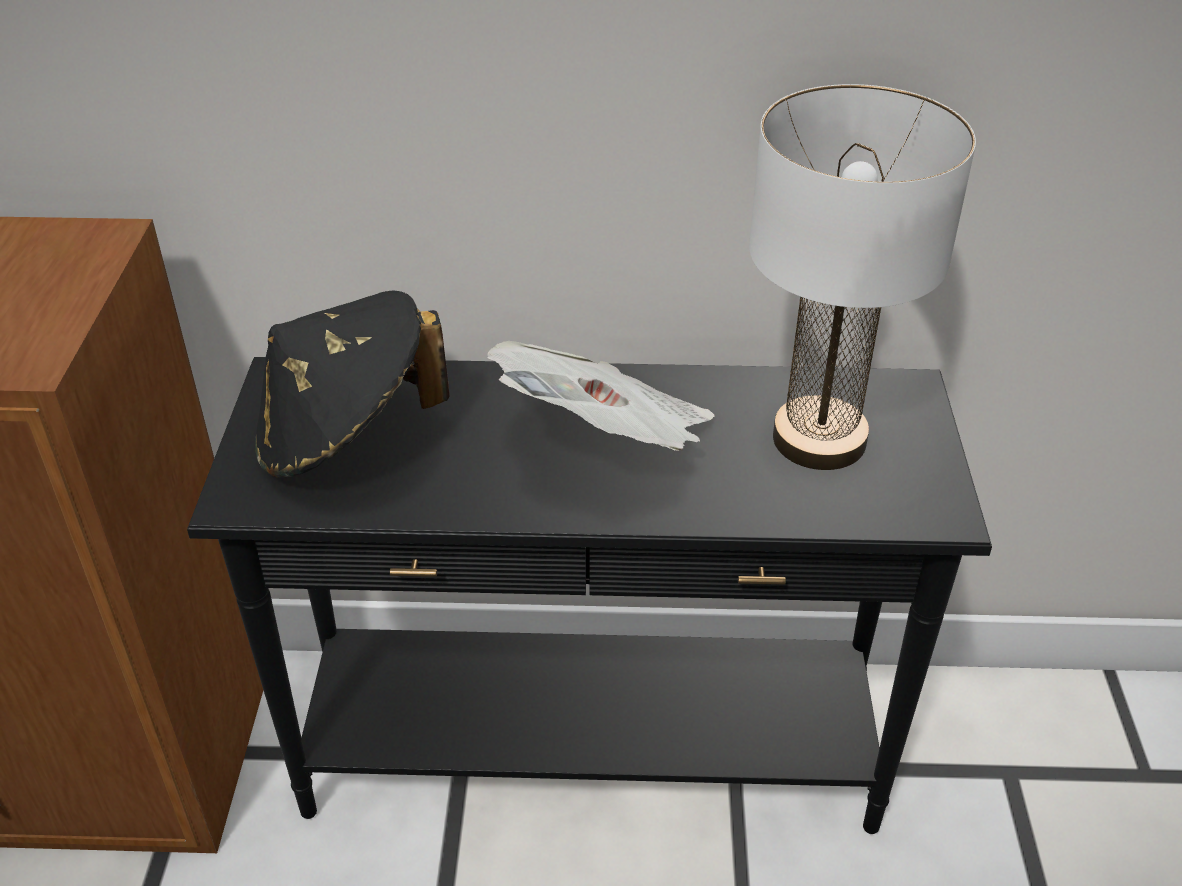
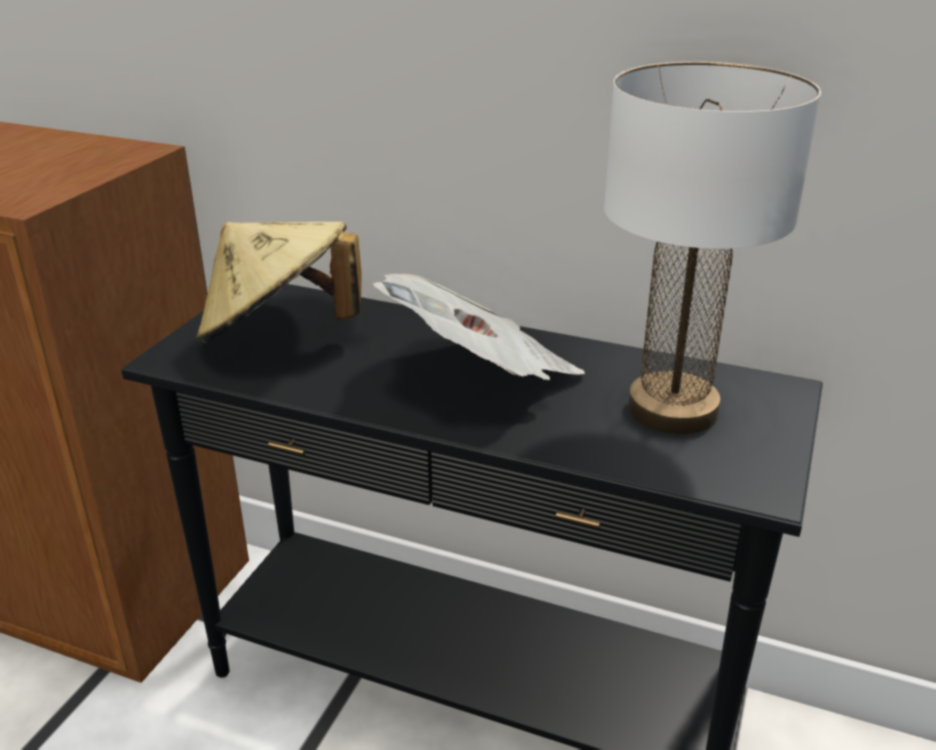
camera: 20 degrees right, 10 degrees down
black hat [255,290,450,478] -> beige hat [196,221,362,345]

